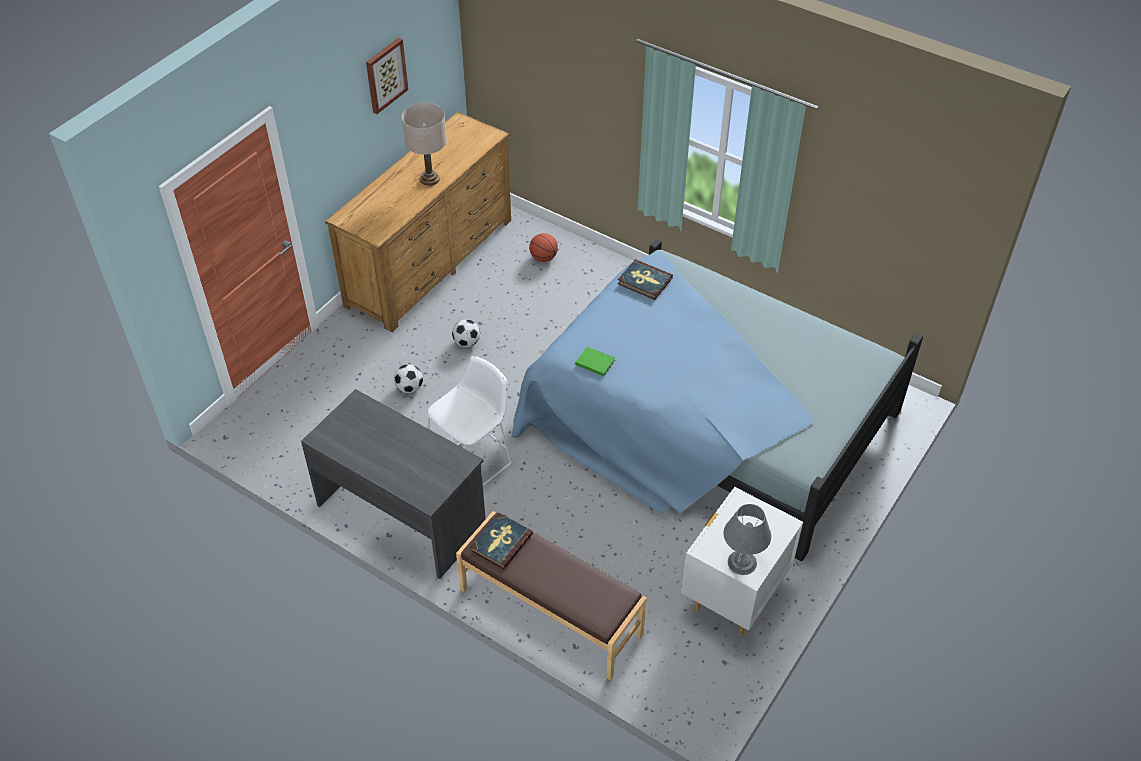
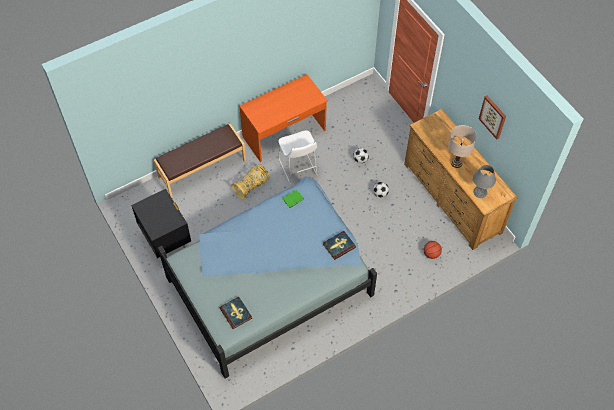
camera: 115 degrees right, 10 degrees up
grey desk [301,389,486,579] -> orange desk [239,74,328,162]
book [470,513,533,569] -> book moved to [220,297,252,329]
white nightstand [681,487,803,636] -> black nightstand [131,189,191,258]
grey table lamp [724,504,771,575] -> grey table lamp moved to [473,165,496,198]
none -> basket [232,164,270,199]

